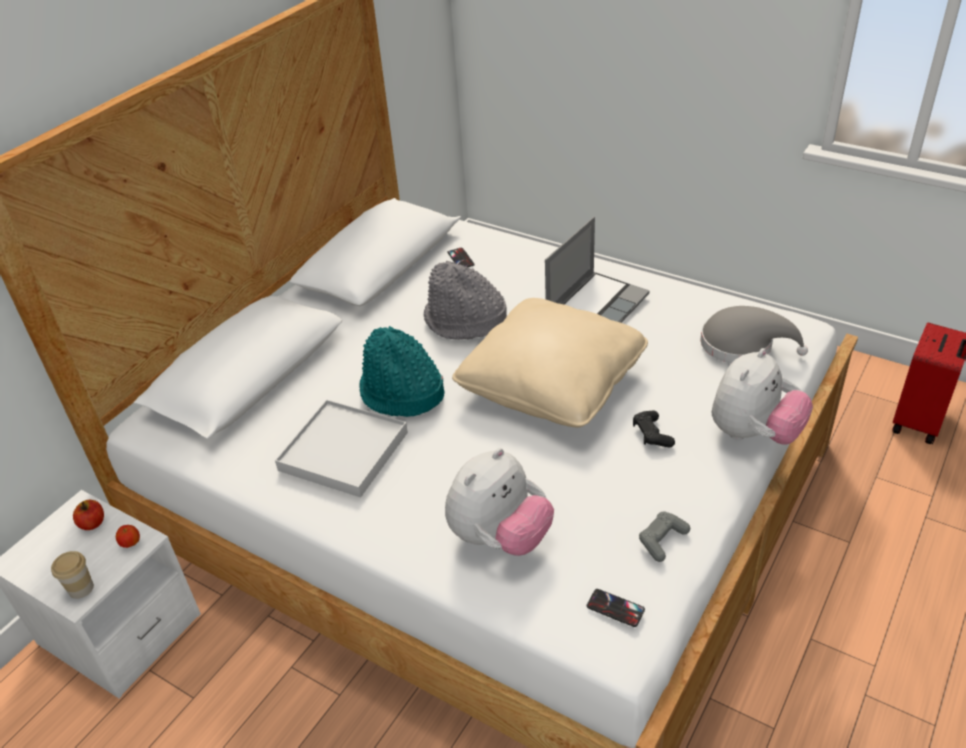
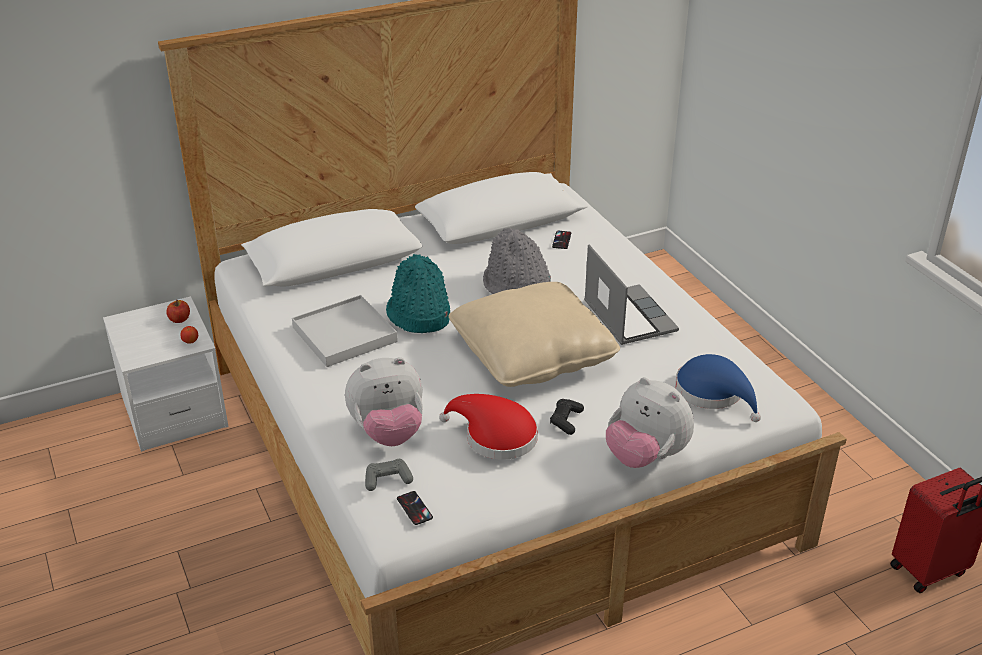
camera: 30 degrees right, 5 degrees down
cup [51,551,94,599] -> none
laptop [545,217,650,323] -> laptop turned 90 degrees counterclockwise [584,244,679,345]
grey game controller [639,511,690,562] -> grey game controller moved to [365,459,413,491]
grey hat [700,306,808,363] -> blue hat [675,354,761,422]
plush toy [711,348,813,445] -> plush toy turned 60 degrees clockwise [606,377,694,468]
none -> red hat [439,394,538,460]

